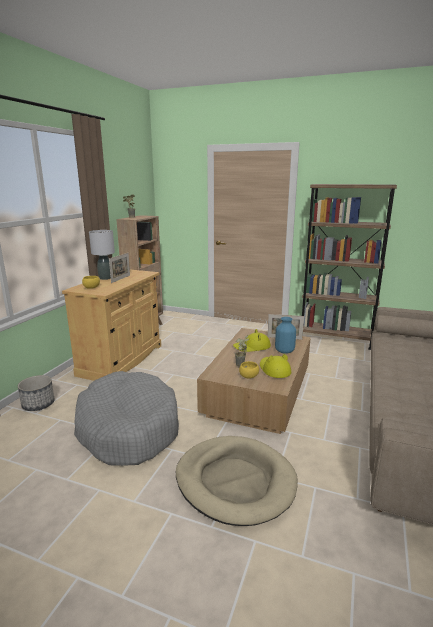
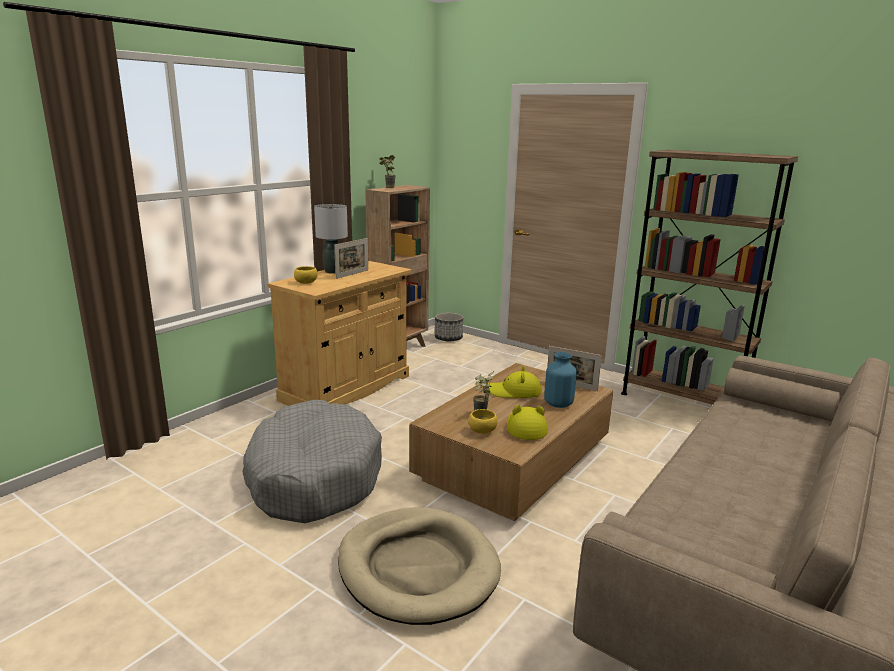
camera: 15 degrees right, 0 degrees up
planter [18,375,54,411] -> planter moved to [435,313,463,342]

